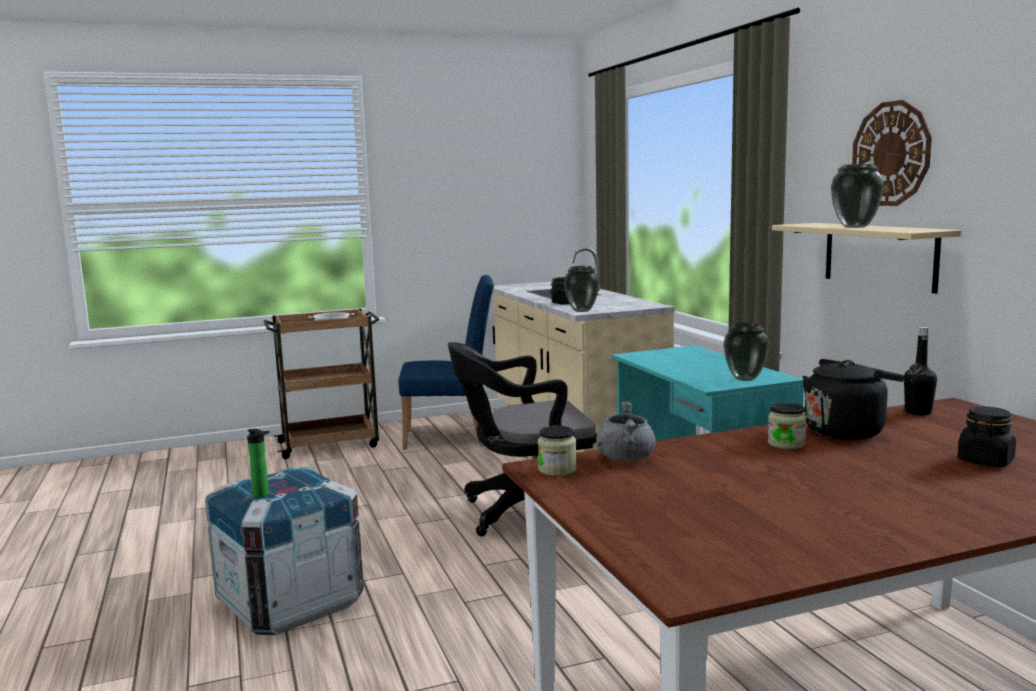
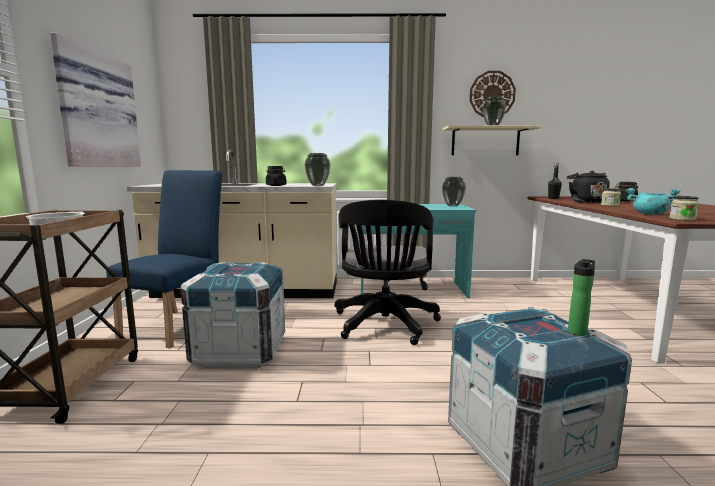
camera: 70 degrees left, 0 degrees up
grey cooking pot [596,401,656,461] -> turquoise cooking pot [626,188,680,215]
none -> picture [50,33,141,167]
none -> crate [180,262,285,369]

